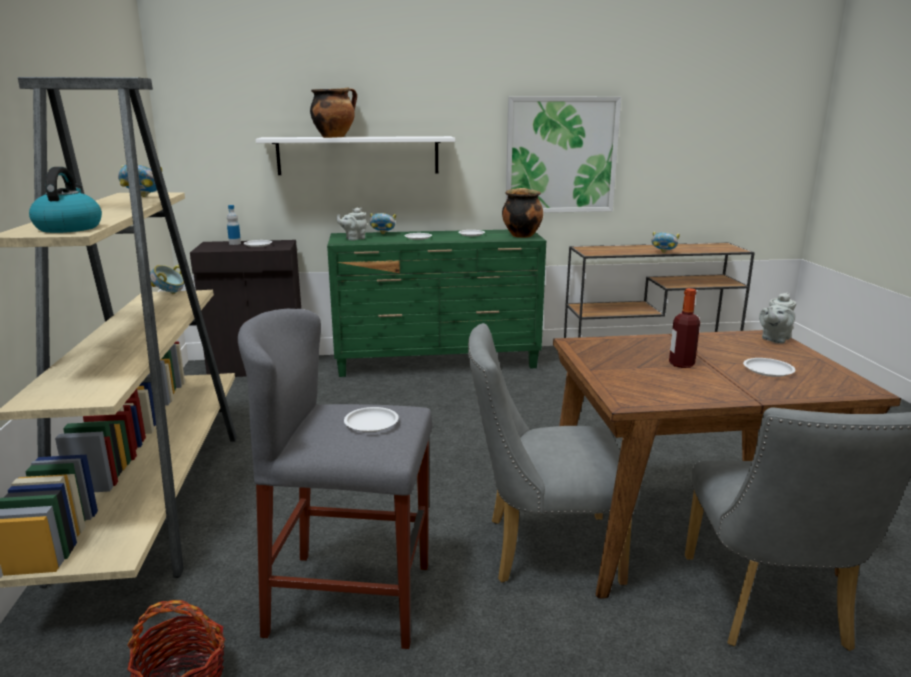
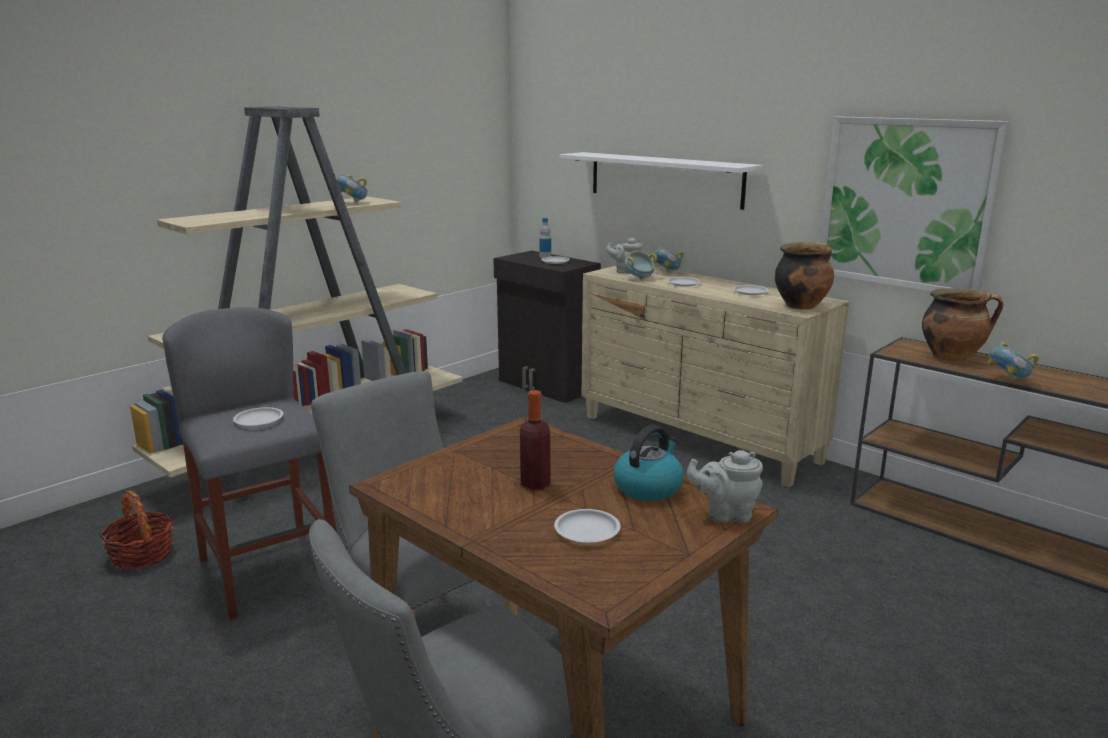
camera: 50 degrees right, 0 degrees up
kettle [29,167,102,233] -> kettle moved to [613,425,684,501]
bowl [150,265,184,294] -> bowl moved to [625,251,657,280]
cooking pot [310,87,357,138] -> cooking pot moved to [922,288,1003,362]
green dresser [327,230,546,377] -> beige dresser [582,266,849,488]

